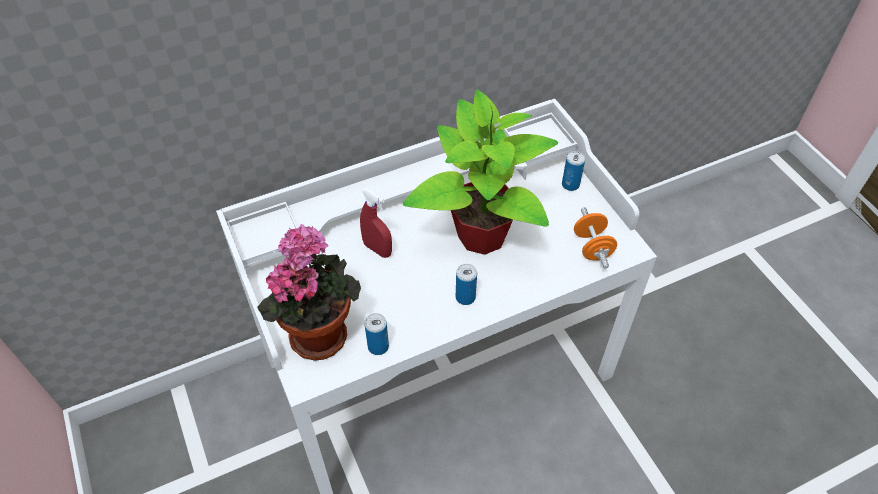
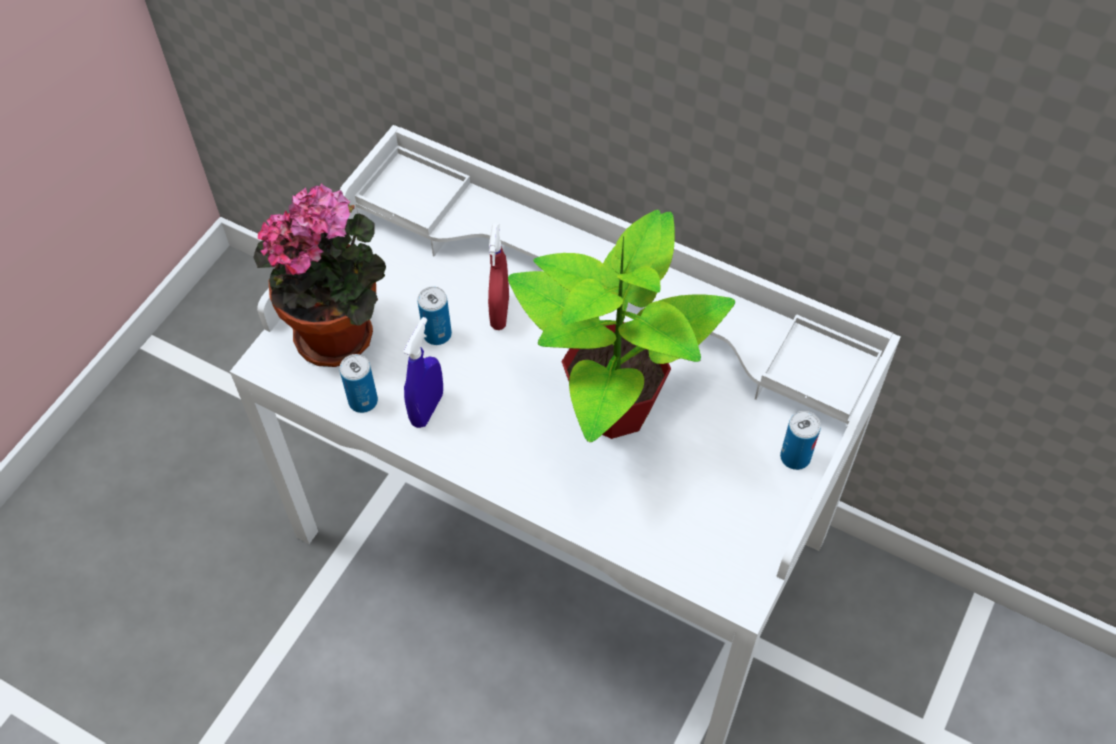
camera: 55 degrees right, 5 degrees up
can [456,264,477,305] -> can moved to [417,287,452,345]
orange dumbbell [574,207,617,269] -> none
none -> blue spray bottle [403,317,443,428]

